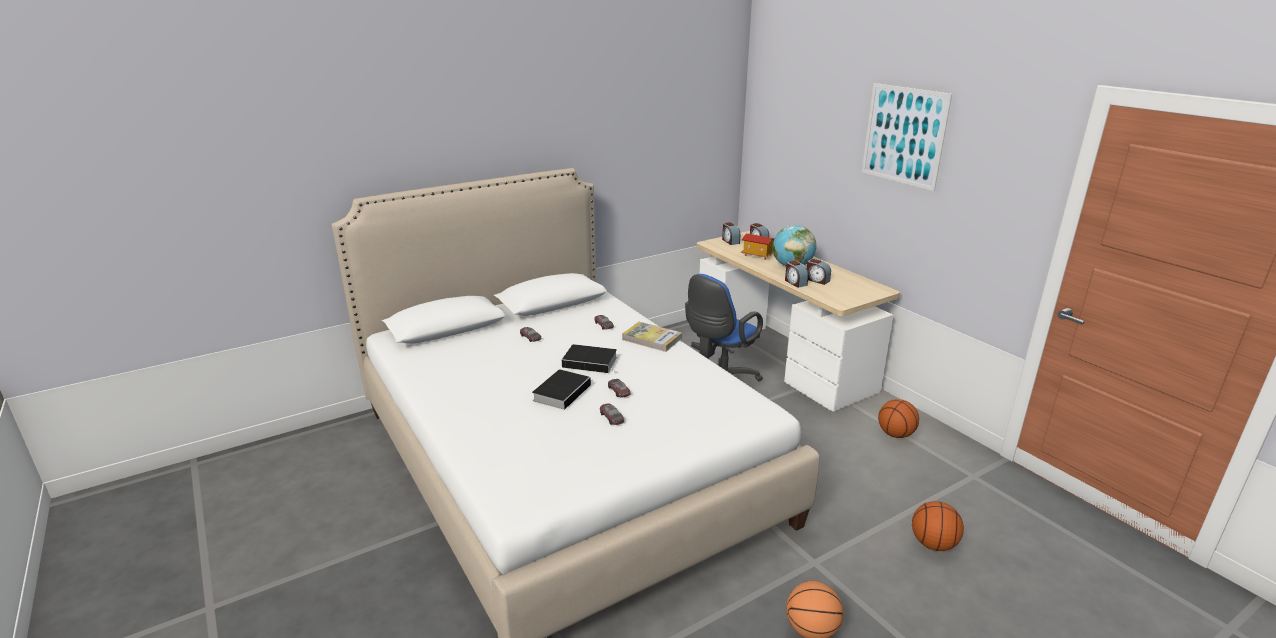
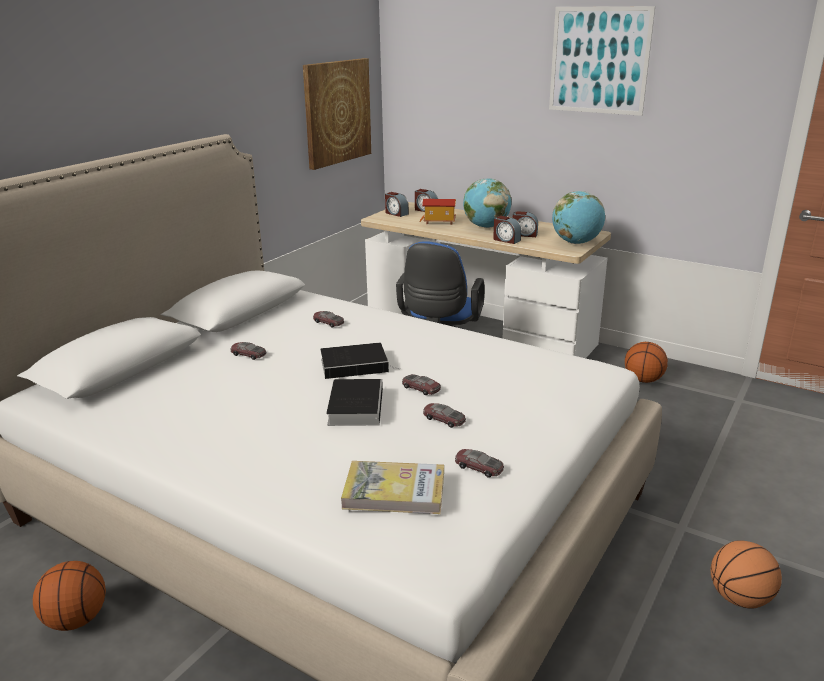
camera: 25 degrees left, 0 degrees up
book [622,322,682,352] -> book moved to [341,461,444,514]
basketball [912,501,964,551] -> basketball moved to [33,561,106,631]
none -> picture [303,58,371,170]
none -> toy car [455,449,504,478]
none -> globe [552,191,605,244]

